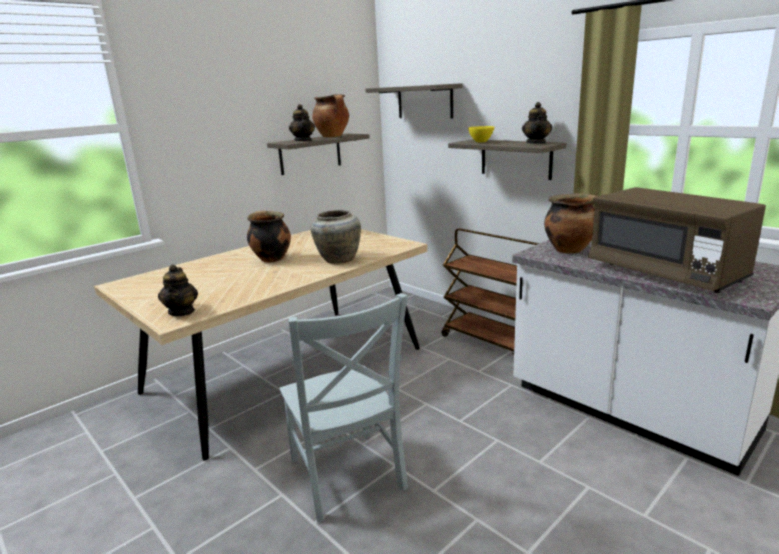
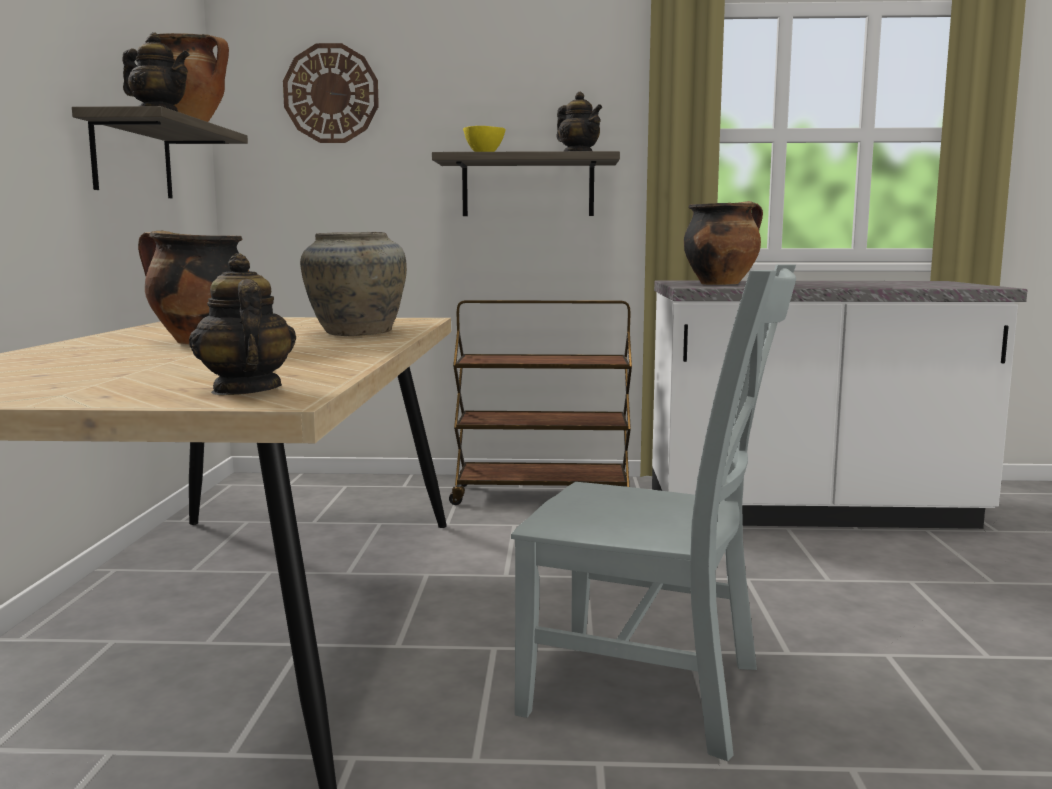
camera: 45 degrees left, 10 degrees down
teapot [158,265,198,316] -> teapot turned 150 degrees counterclockwise [189,253,296,395]
shelf [366,83,463,118] -> wall clock [283,43,379,143]
brown microwave [588,187,766,293] -> none

